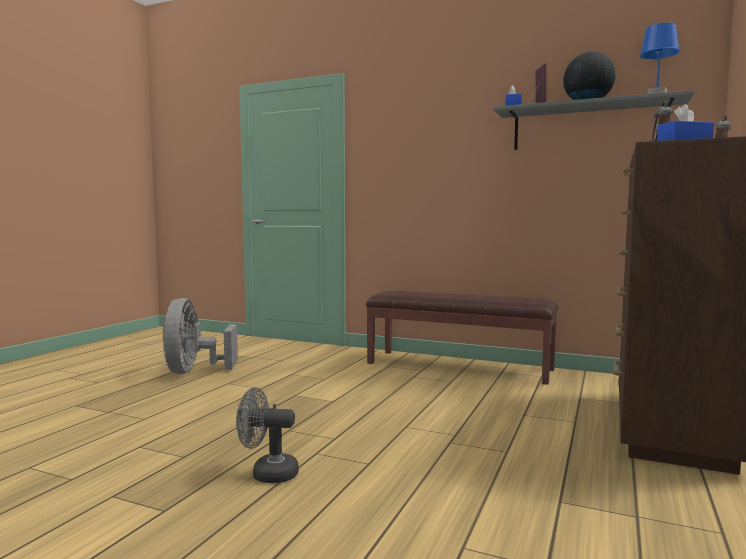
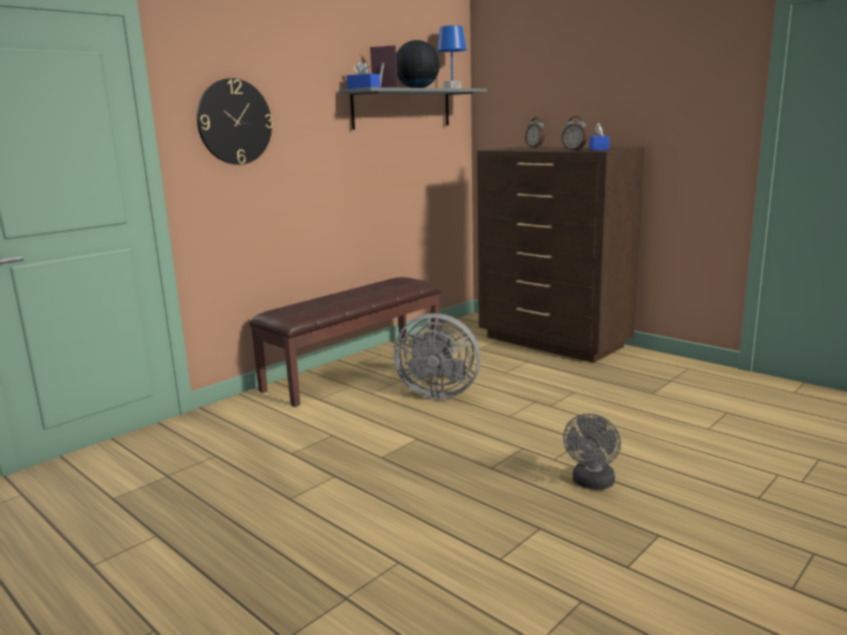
camera: 70 degrees left, 10 degrees up
grey fan [163,298,238,374] -> grey fan moved to [394,313,481,399]
none -> wall clock [197,78,273,165]

